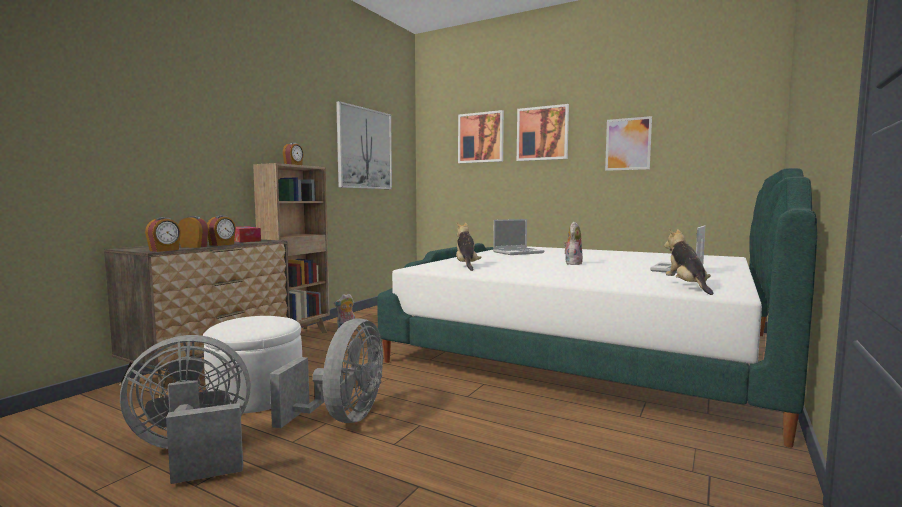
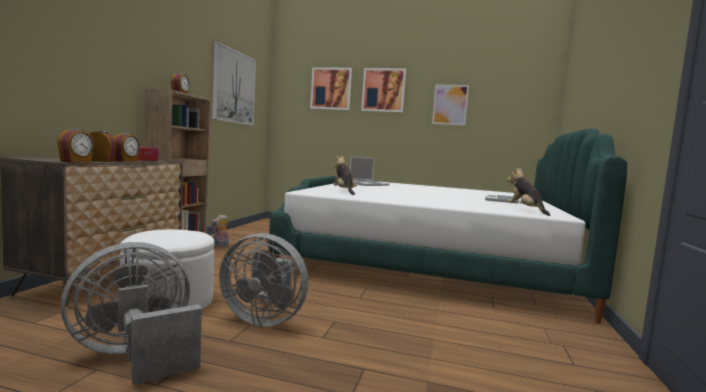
camera: 15 degrees left, 0 degrees up
grey fan [270,318,383,428] -> grey fan turned 105 degrees clockwise [219,233,308,327]
plush toy [564,222,583,265] -> none

